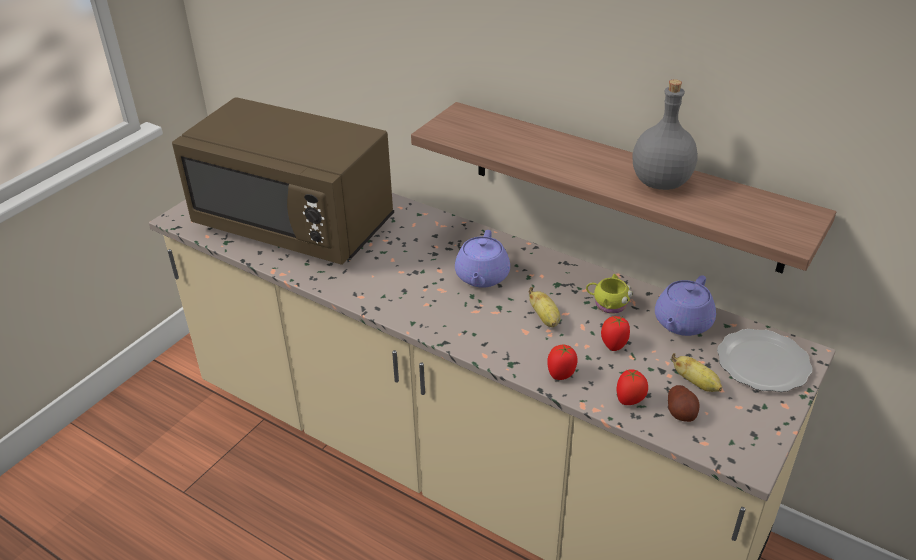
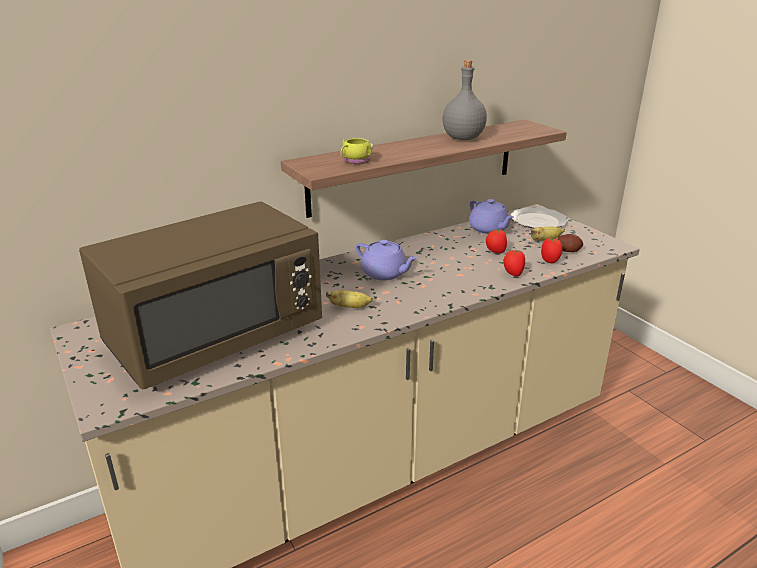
camera: 65 degrees left, 10 degrees down
banana [528,287,560,327] -> banana moved to [326,290,373,308]
yellow mug [586,274,633,314] -> yellow mug moved to [341,138,374,164]

